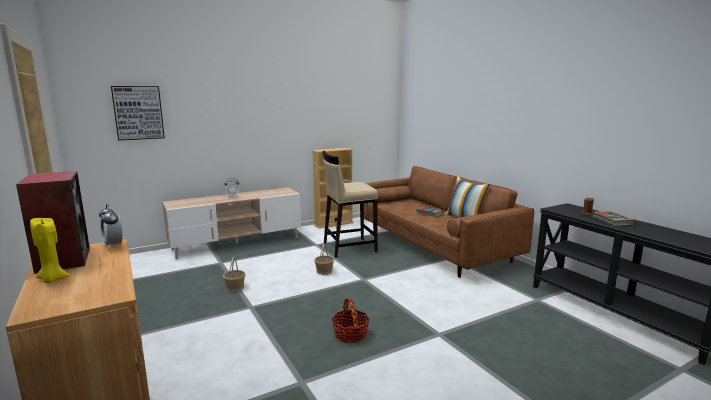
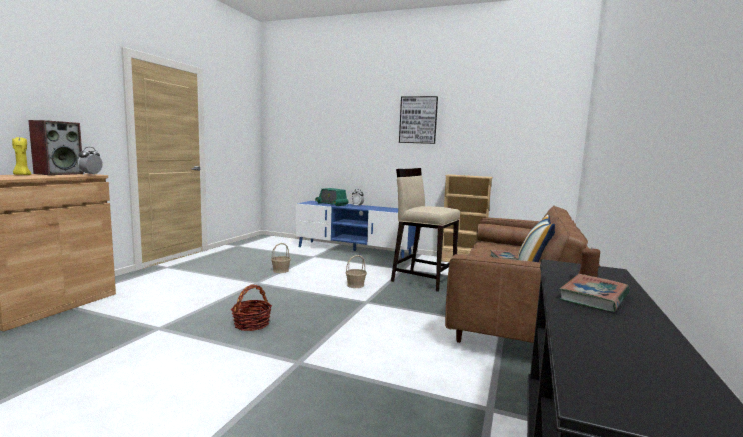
camera: 50 degrees right, 5 degrees down
picture [111,86,165,141] -> picture moved to [399,96,438,144]
beige tv stand [162,187,301,260] -> blue tv stand [296,201,416,258]
none -> radio [315,188,349,206]

